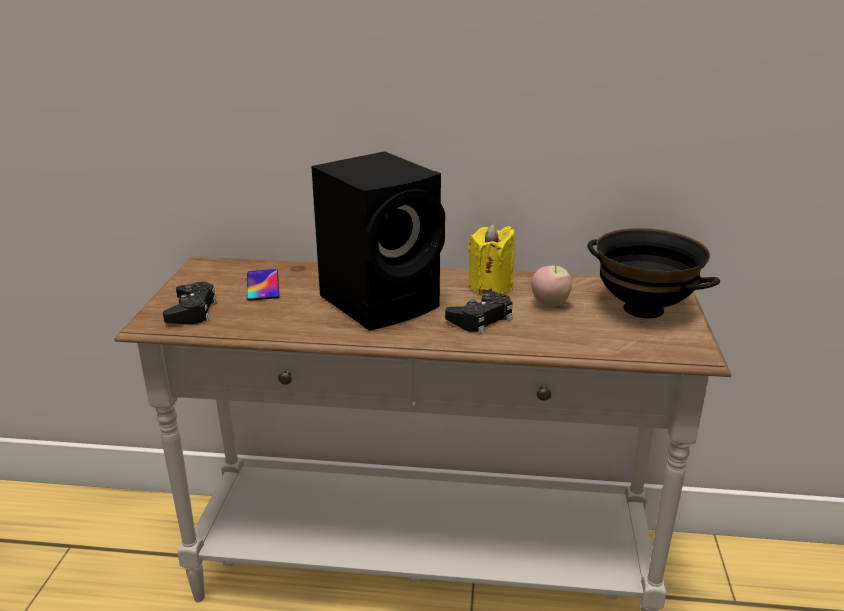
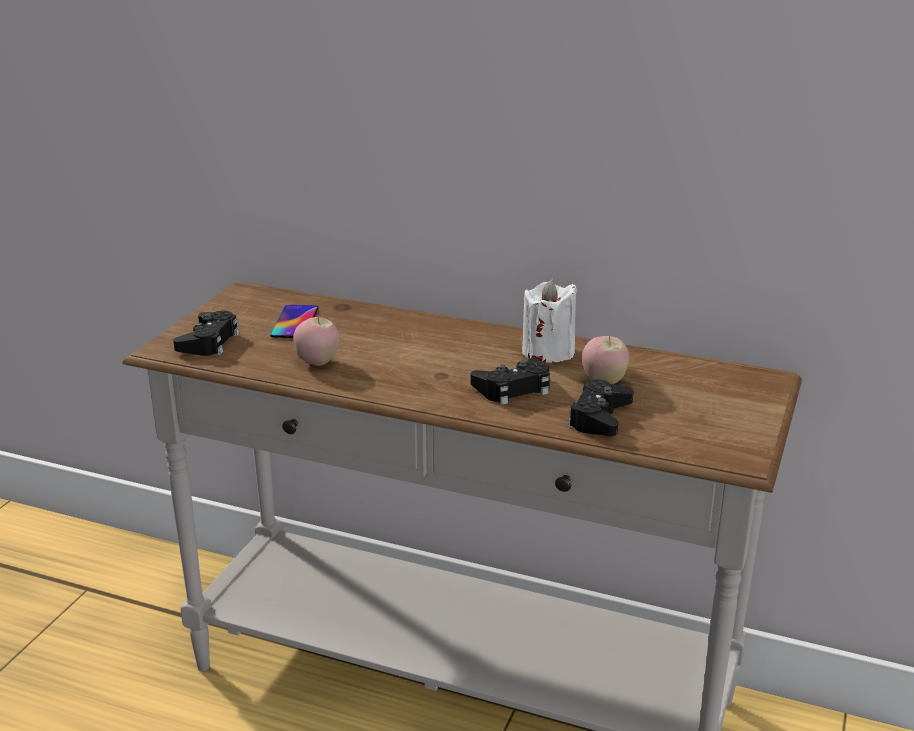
camera: 15 degrees right, 0 degrees up
black speaker [311,151,445,331] -> none
yellow candle [468,223,515,294] -> white candle [522,279,577,363]
black bowl [588,228,720,318] -> none
none -> apple [293,316,340,366]
none -> black game controller [568,379,634,436]

